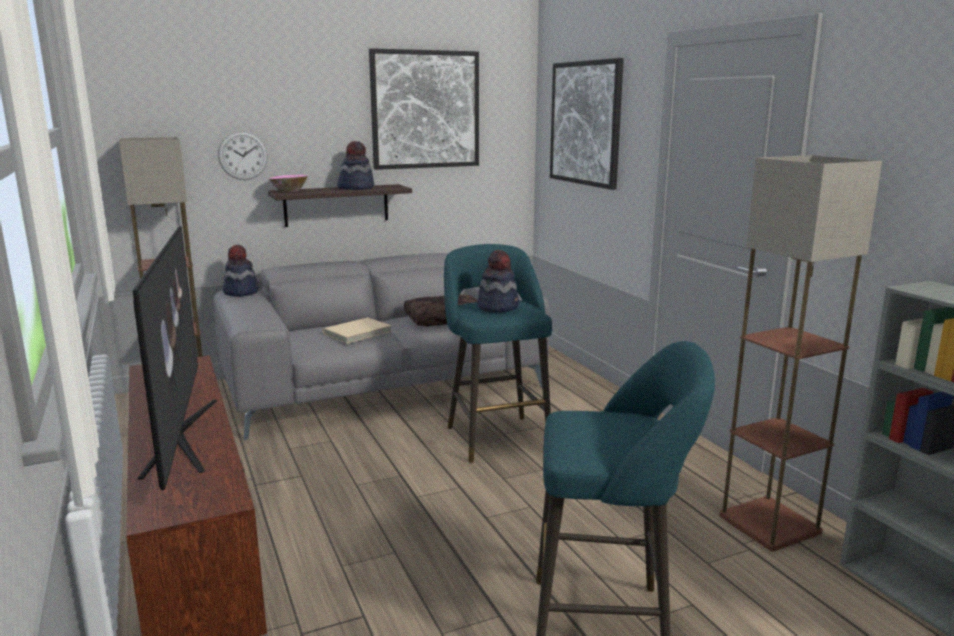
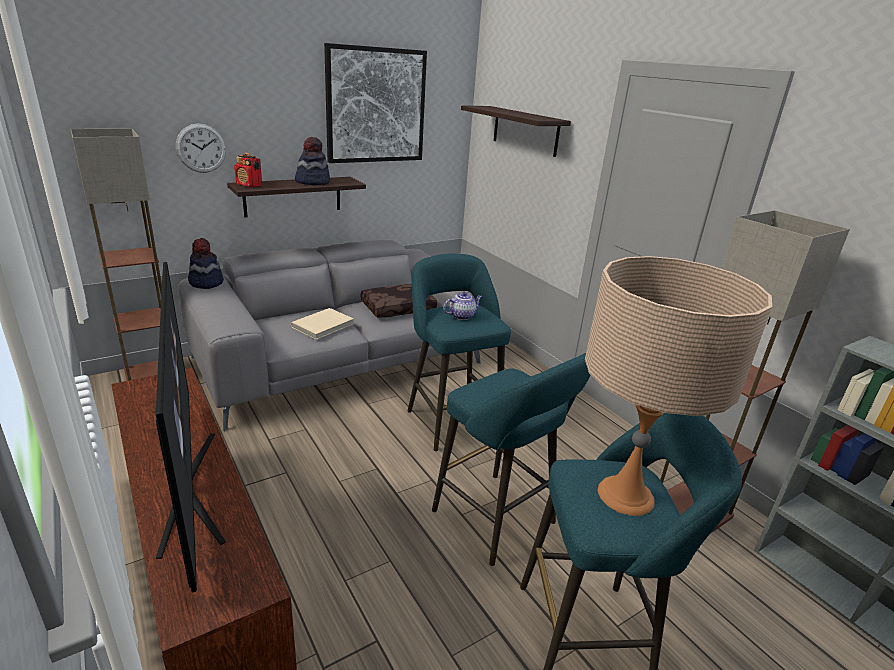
camera: 10 degrees left, 10 degrees up
pink bowl [269,175,307,192] -> radio [234,153,262,187]
hat [477,250,519,313] -> teapot [443,292,483,320]
picture [550,58,624,190] -> shelf [461,105,571,157]
none -> turquoise stool [432,353,590,566]
none -> beige table lamp [585,256,772,516]

